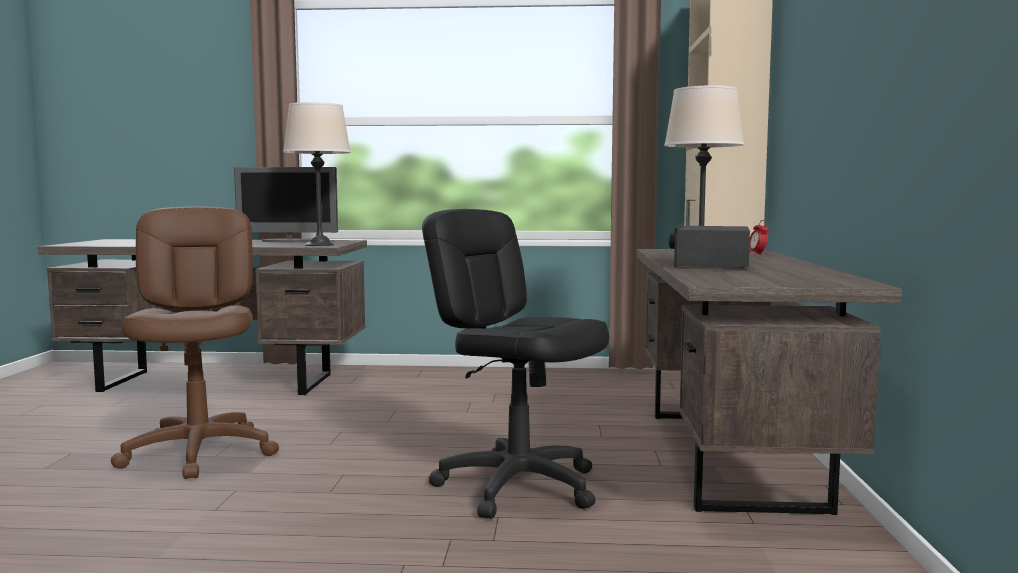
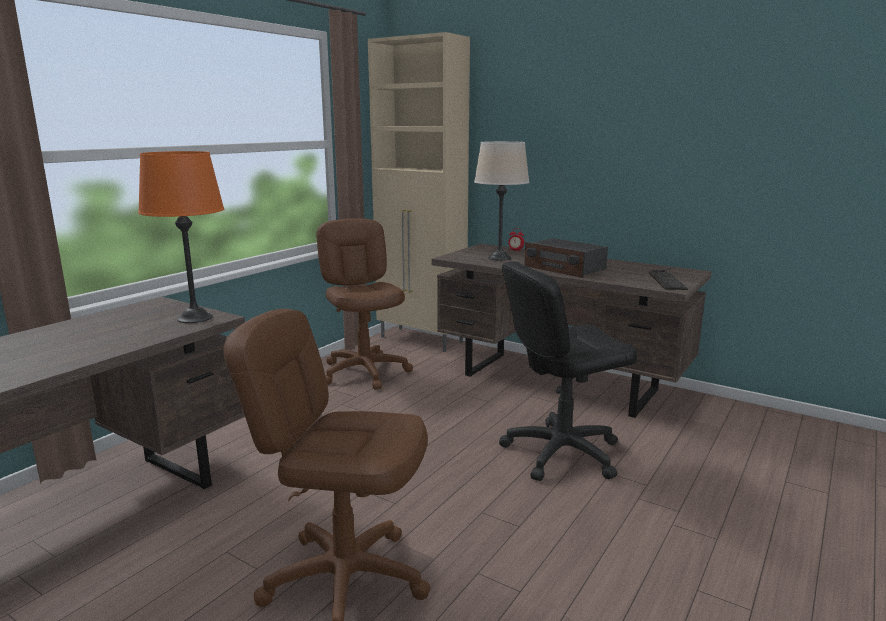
camera: 60 degrees left, 10 degrees up
monitor [234,167,338,242] -> none
beige table lamp [283,102,351,246] -> orange table lamp [138,151,224,323]
none -> brown office chair [316,219,413,389]
none -> keyboard [649,268,688,290]

